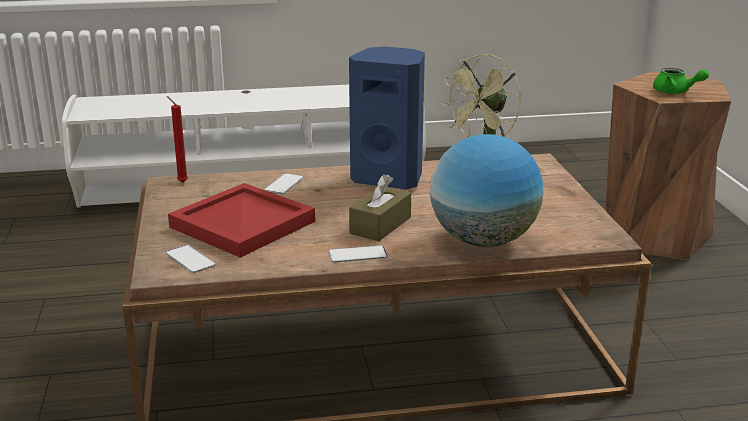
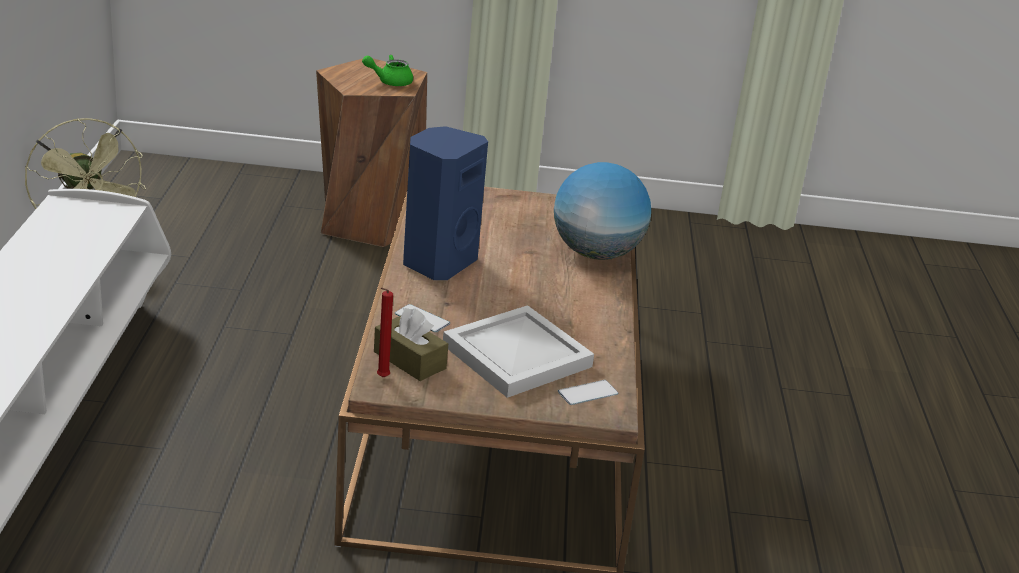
camera: 80 degrees left, 5 degrees up
red tray [168,183,315,258] -> white tray [443,305,594,398]
phone [328,245,388,263] -> none
brown tissue box [349,174,411,241] -> brown tissue box moved to [374,308,448,381]
green teapot [653,68,709,94] -> green teapot turned 150 degrees counterclockwise [362,55,413,86]

